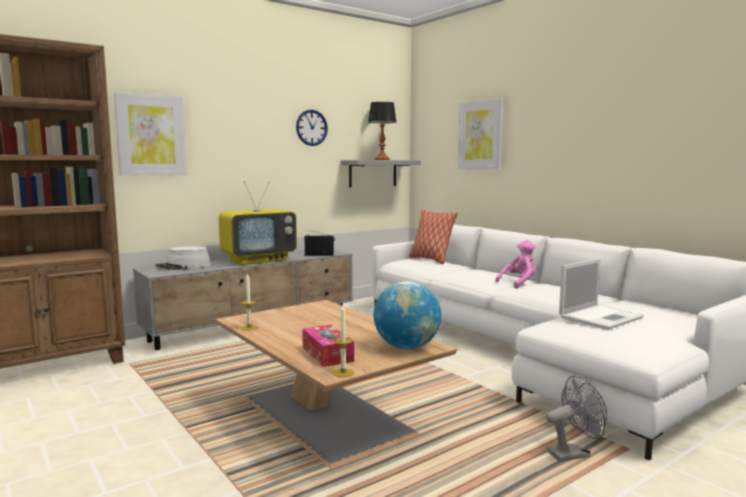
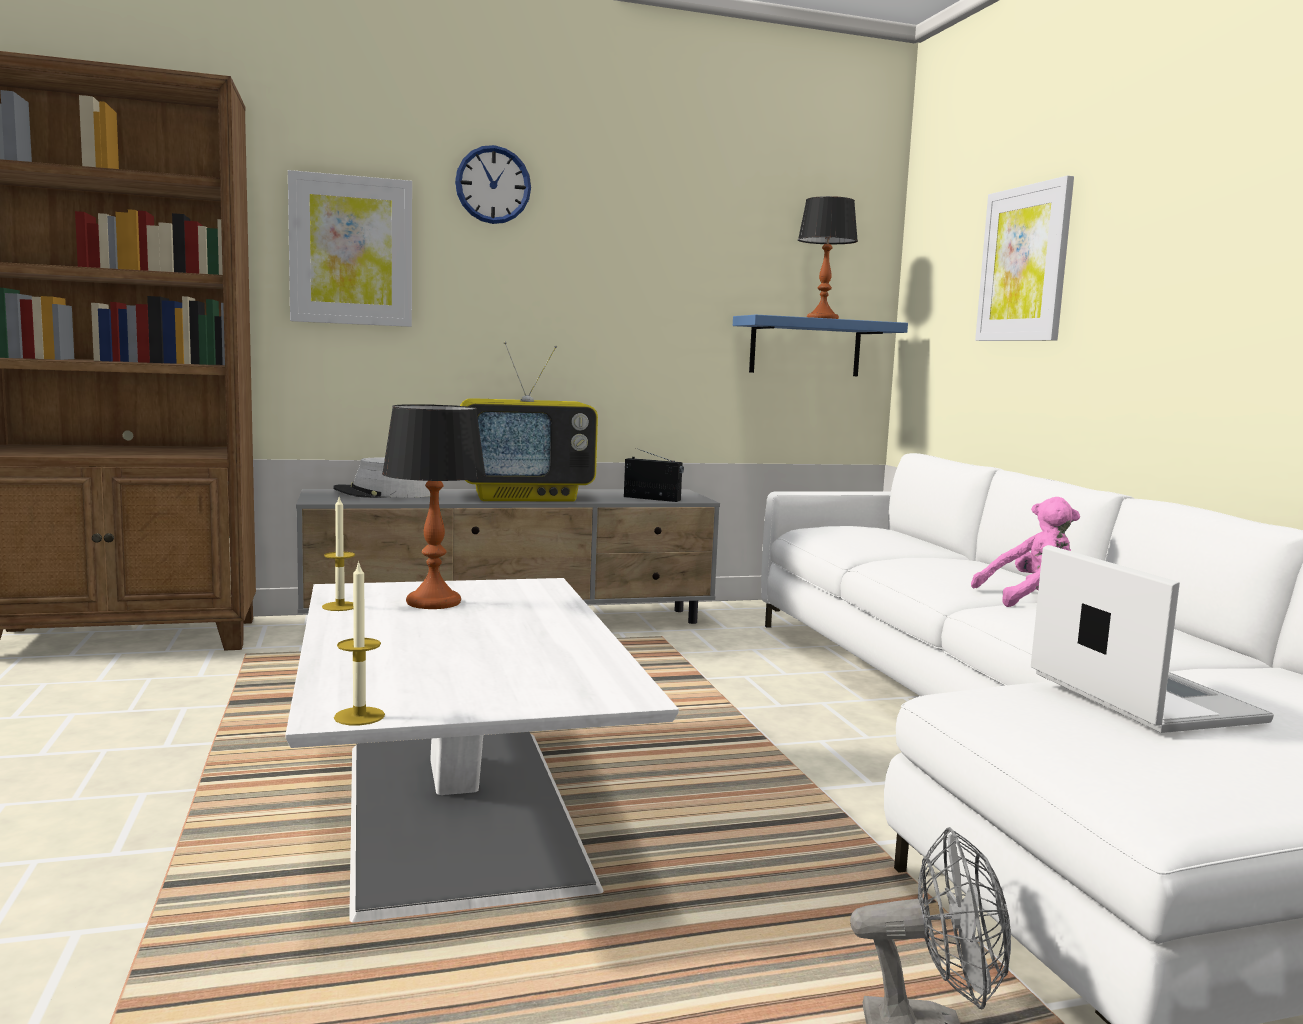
camera: 20 degrees right, 0 degrees up
brown coffee table [216,300,458,469] -> white coffee table [285,578,679,922]
wall clock [296,109,328,146] -> wall clock moved to [455,145,531,224]
tissue box [302,325,354,367] -> none
grey shelf [341,160,421,187] -> blue shelf [733,315,908,376]
globe [374,281,442,349] -> none
pillow [409,209,457,264] -> none
laptop [559,259,644,330] -> laptop turned 90 degrees counterclockwise [1031,545,1274,733]
none -> table lamp [382,404,486,609]

